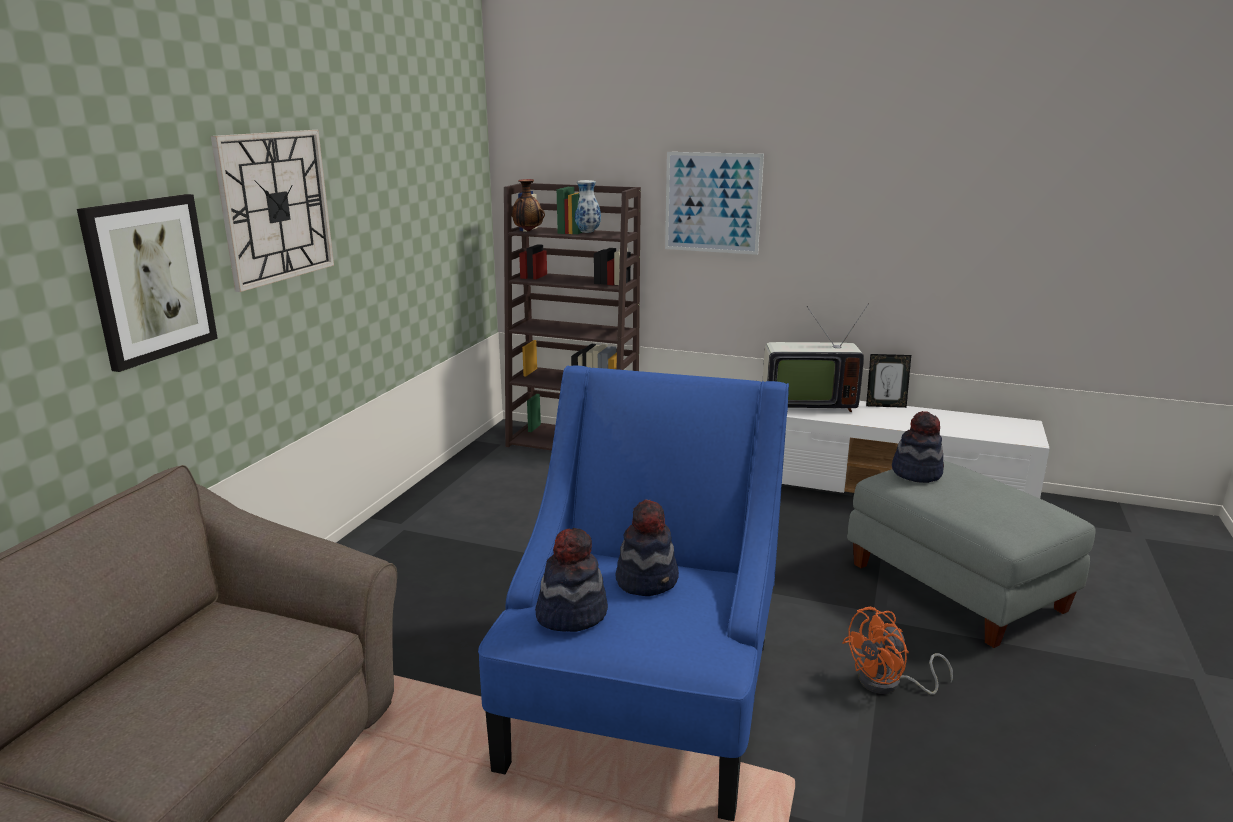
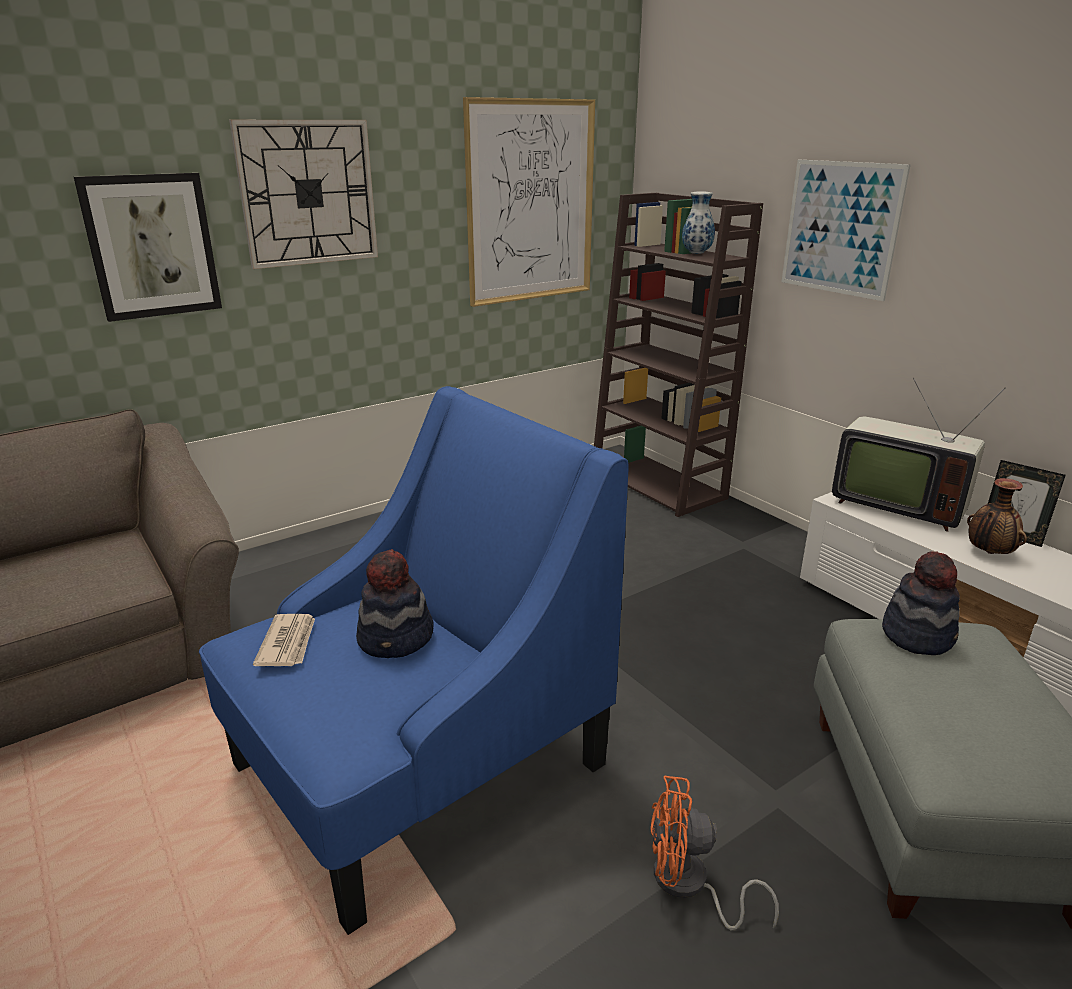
camera: 35 degrees right, 5 degrees up
vase [512,179,545,231] -> vase moved to [967,478,1027,554]
hat [535,528,608,632] -> newspaper [253,614,315,666]
none -> picture [463,97,595,307]

